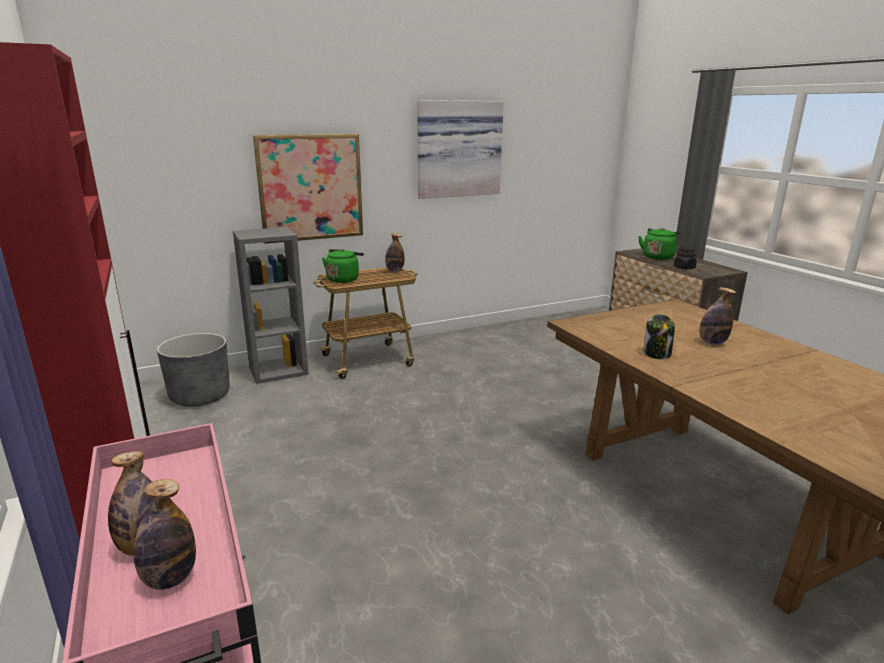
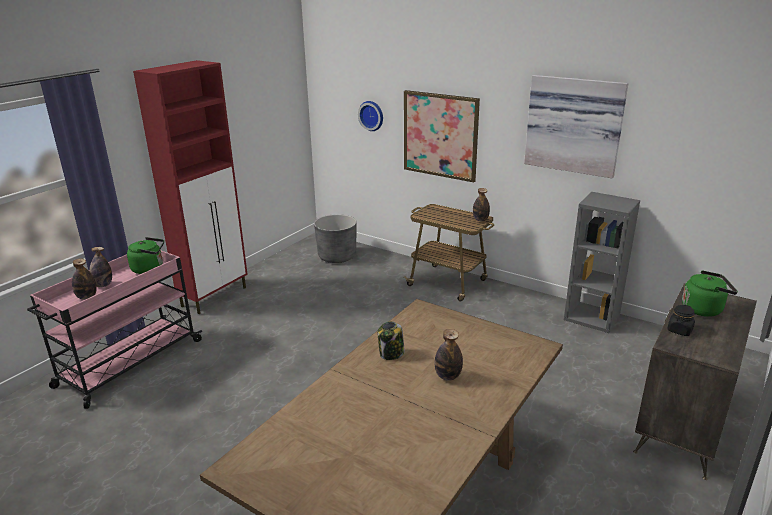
camera: 60 degrees right, 5 degrees up
grey bookcase [233,227,309,384] -> grey bookcase moved to [564,192,640,333]
green kettle [322,249,364,283] -> green kettle moved to [127,237,164,274]
none -> wall clock [358,101,383,131]

